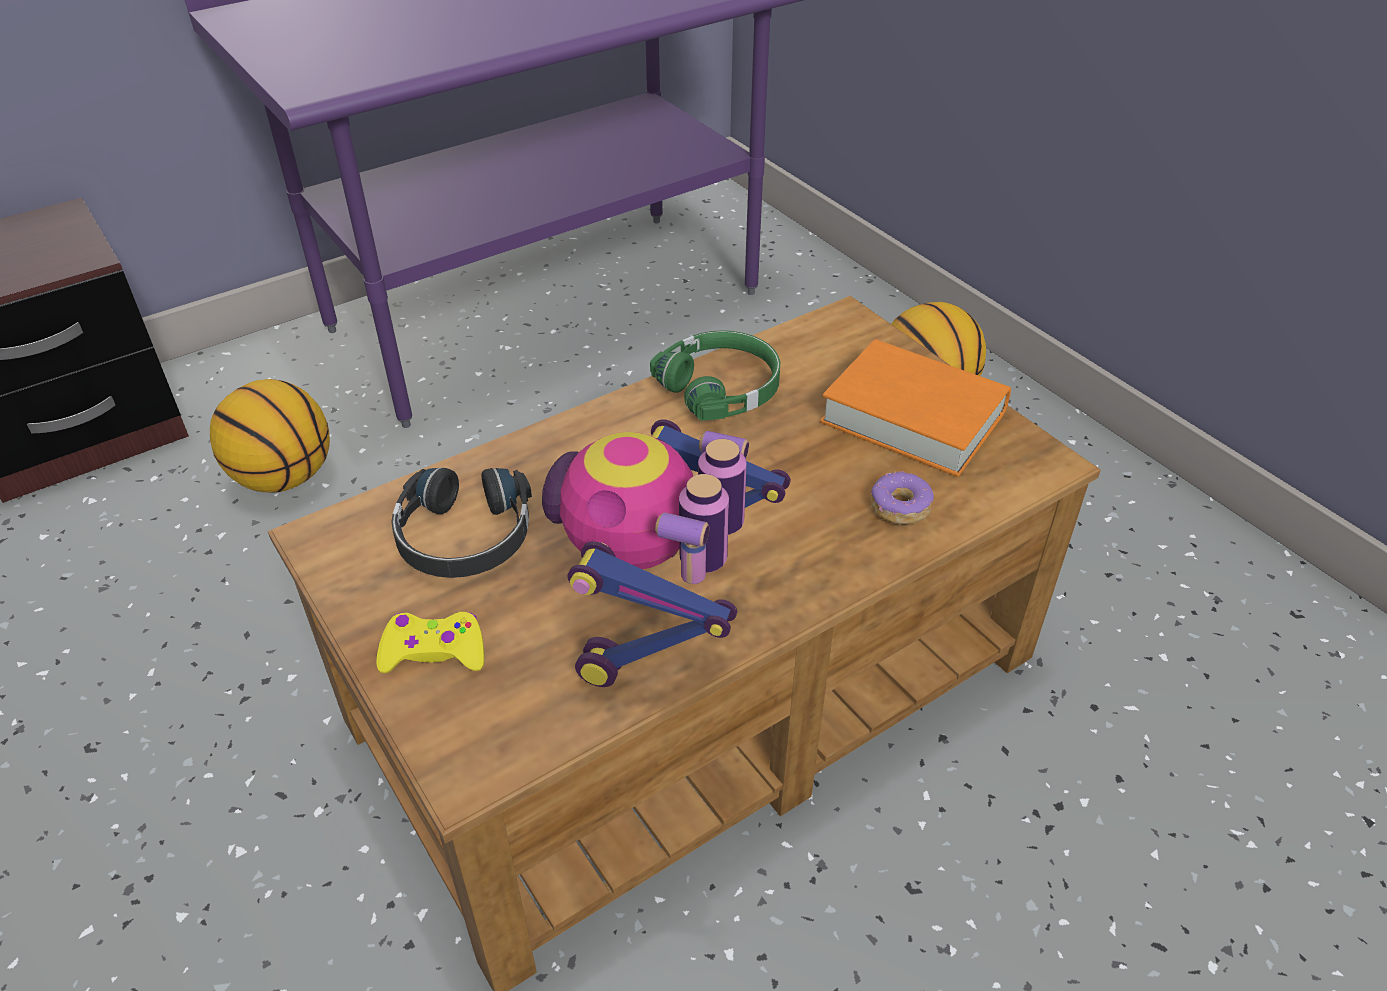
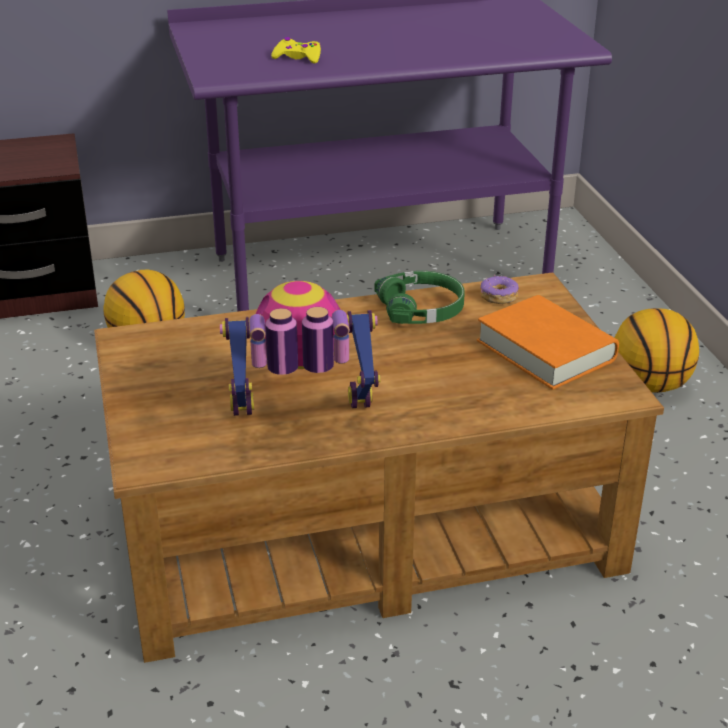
camera: 20 degrees right, 10 degrees down
yellow game controller [376,612,484,673] -> yellow game controller moved to [271,37,321,63]
black headphones [391,468,532,578] -> none
toy robot [542,419,791,687] -> toy robot turned 45 degrees clockwise [220,281,381,416]
donut [871,471,934,525] -> donut moved to [481,275,519,304]

